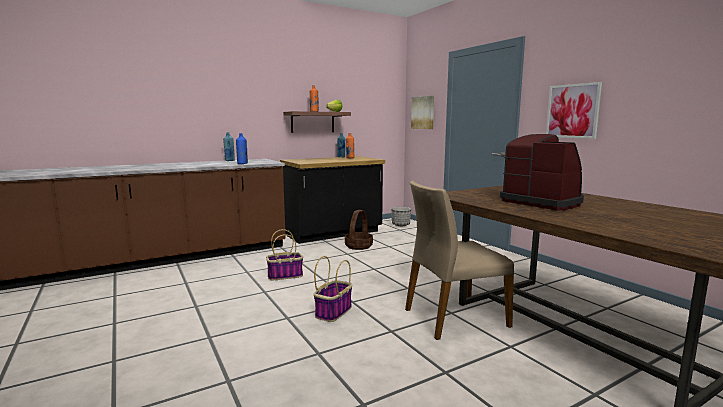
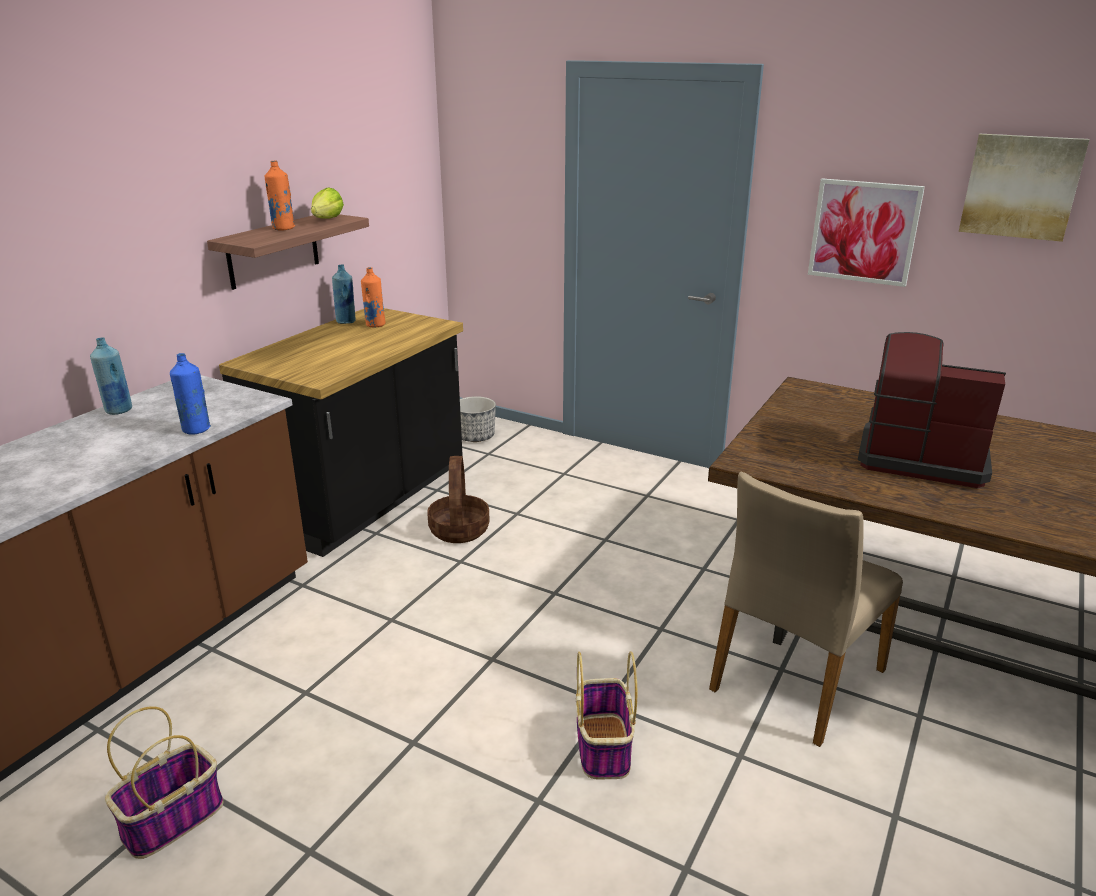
camera: 30 degrees left, 15 degrees up
basket [266,229,303,280] -> basket moved to [105,706,224,859]
picture [411,96,434,129] -> picture moved to [959,134,1089,242]

